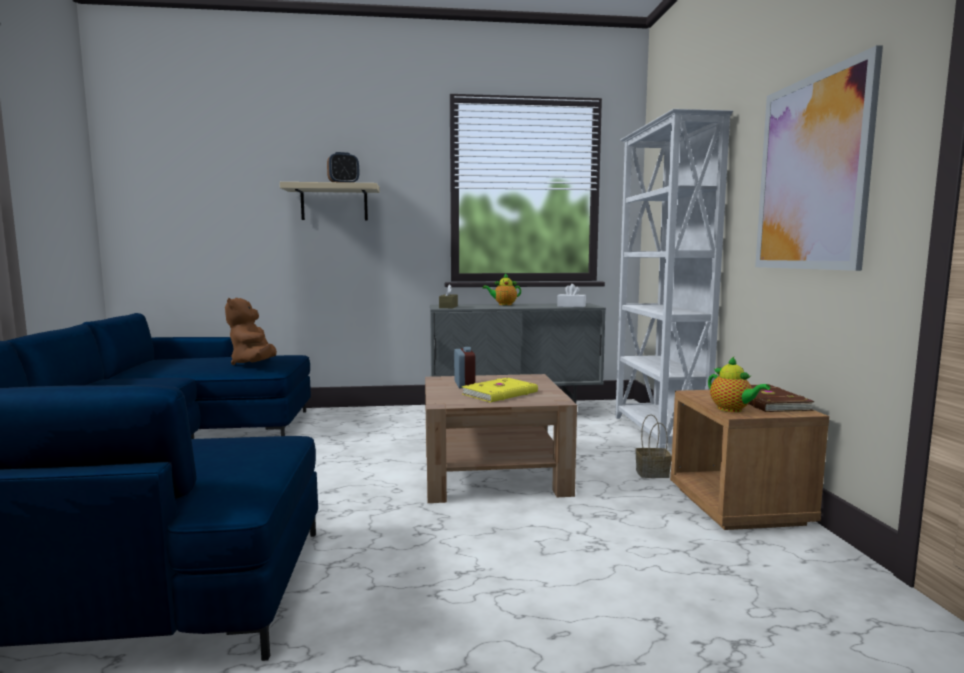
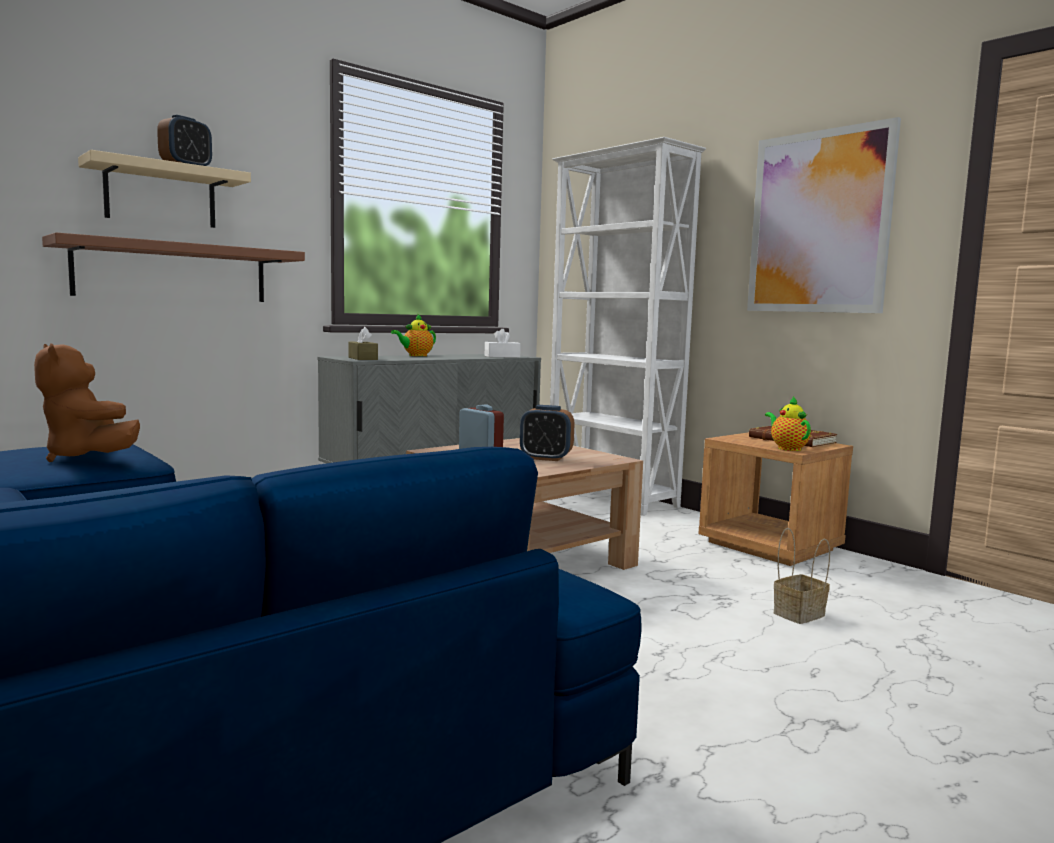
camera: 35 degrees left, 0 degrees up
yellow book [462,377,538,402] -> alarm clock [520,405,574,461]
basket [635,414,672,478] -> basket moved to [774,528,830,624]
teapot [708,357,770,412] -> teapot turned 135 degrees counterclockwise [765,396,811,451]
none -> brown shelf [42,232,305,302]

